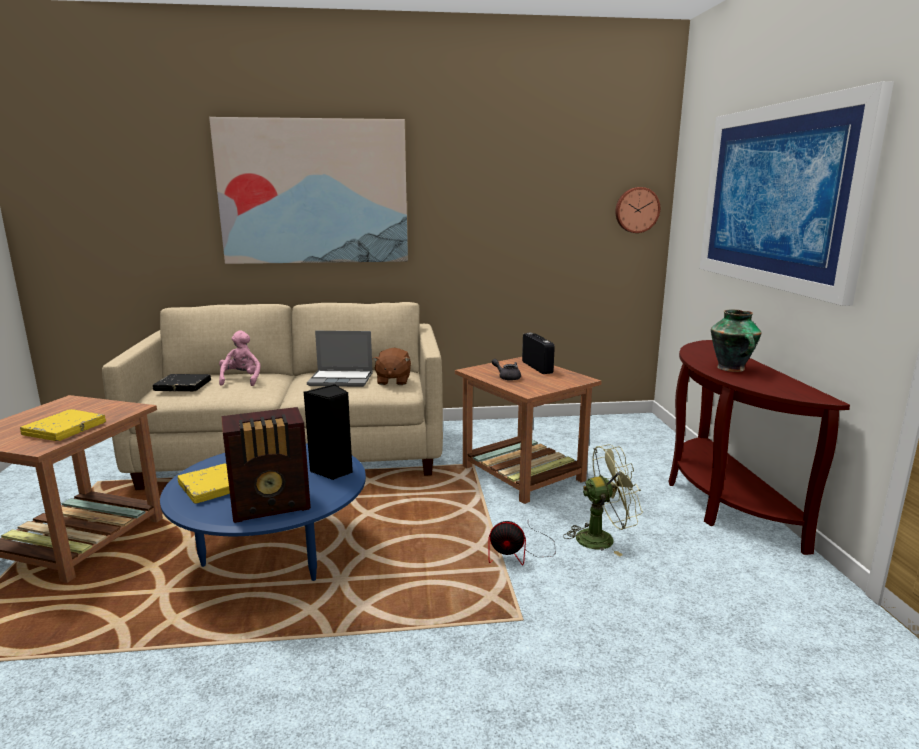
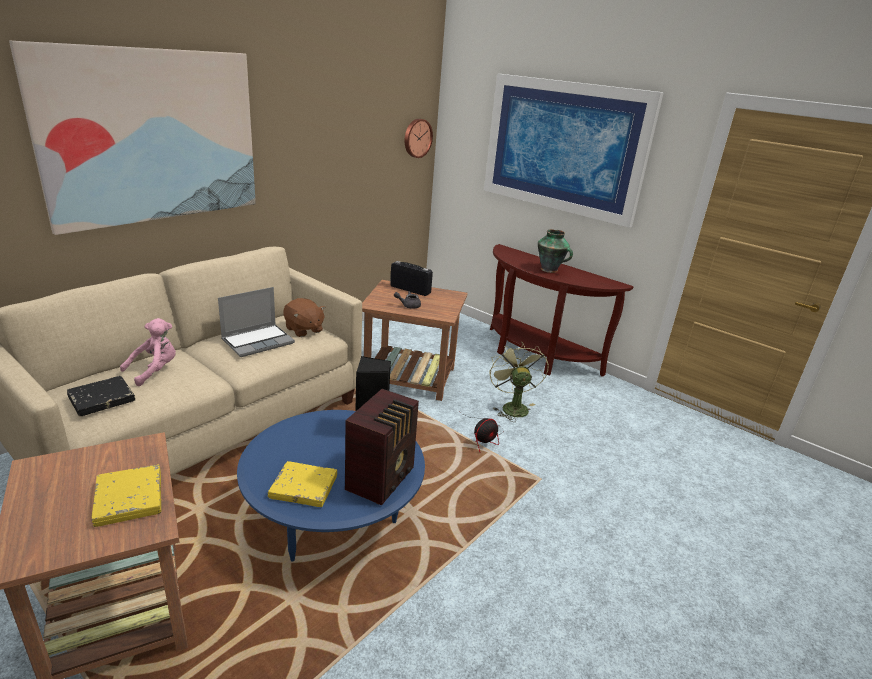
camera: 45 degrees left, 10 degrees up
pink plush toy [219,330,261,386] -> pink plush toy turned 90 degrees clockwise [120,318,176,386]
green fan [563,444,643,556] -> green fan turned 45 degrees counterclockwise [489,342,549,422]

